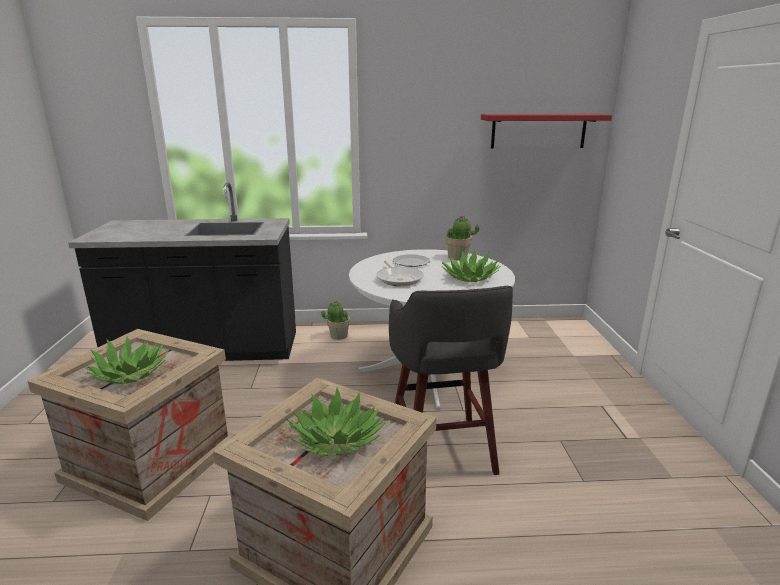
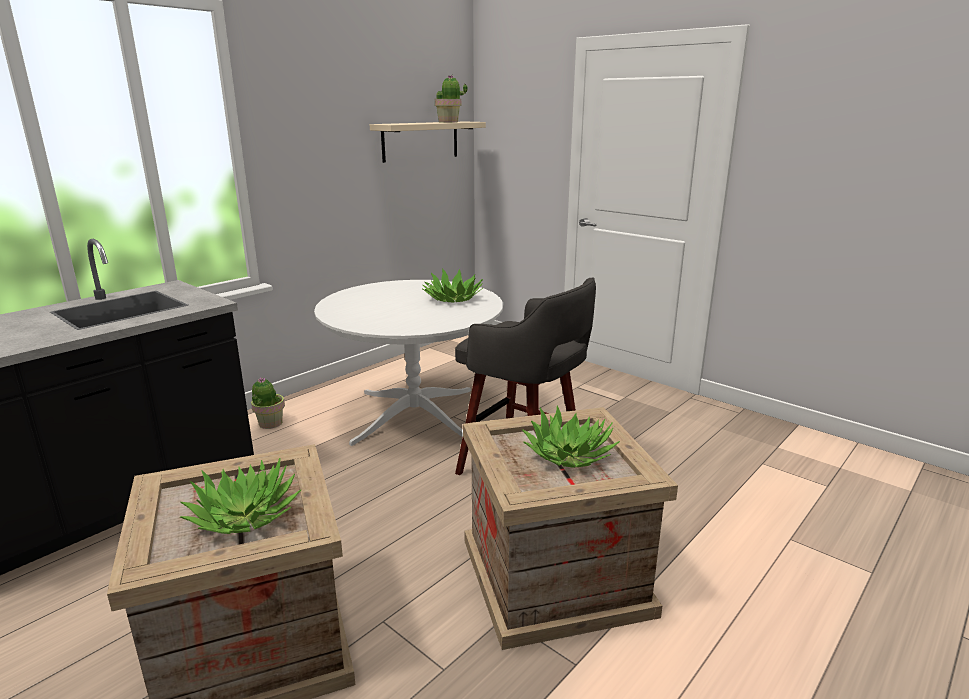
camera: 45 degrees left, 0 degrees up
frying pan [377,261,423,286] -> none
plate [393,254,430,267] -> none
potted plant [445,215,480,260] -> potted plant moved to [435,75,467,123]
red shelf [481,114,612,148] -> beige shelf [370,121,486,163]

